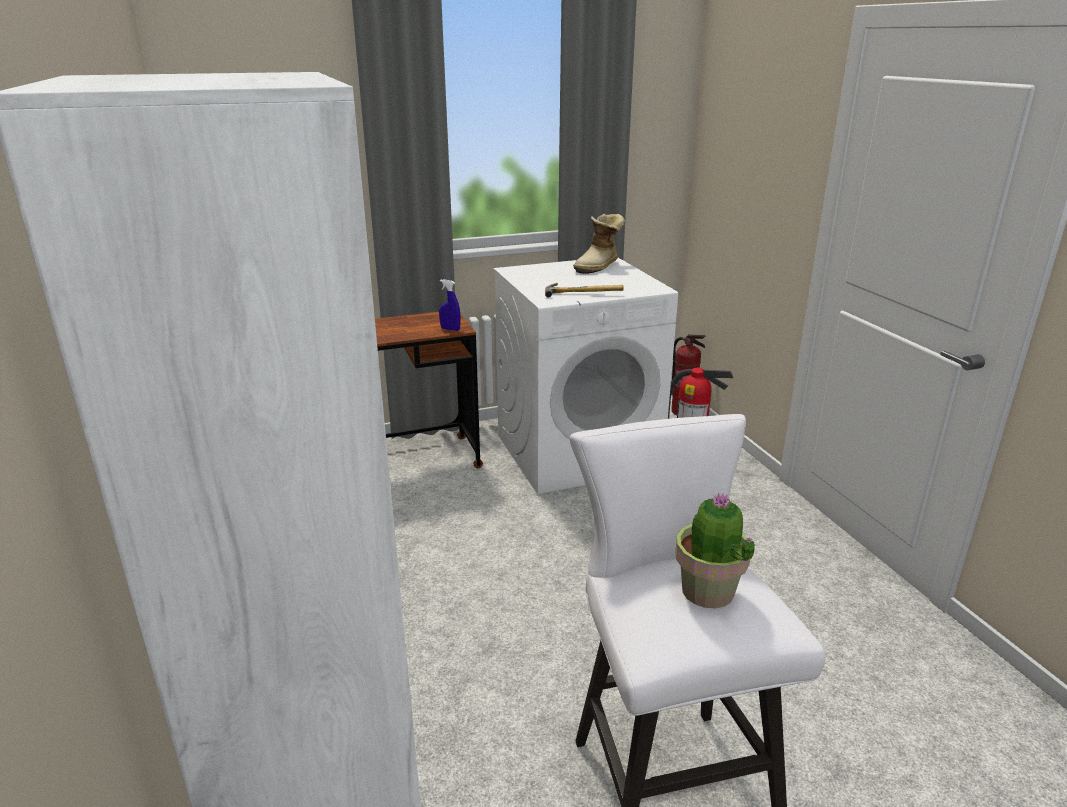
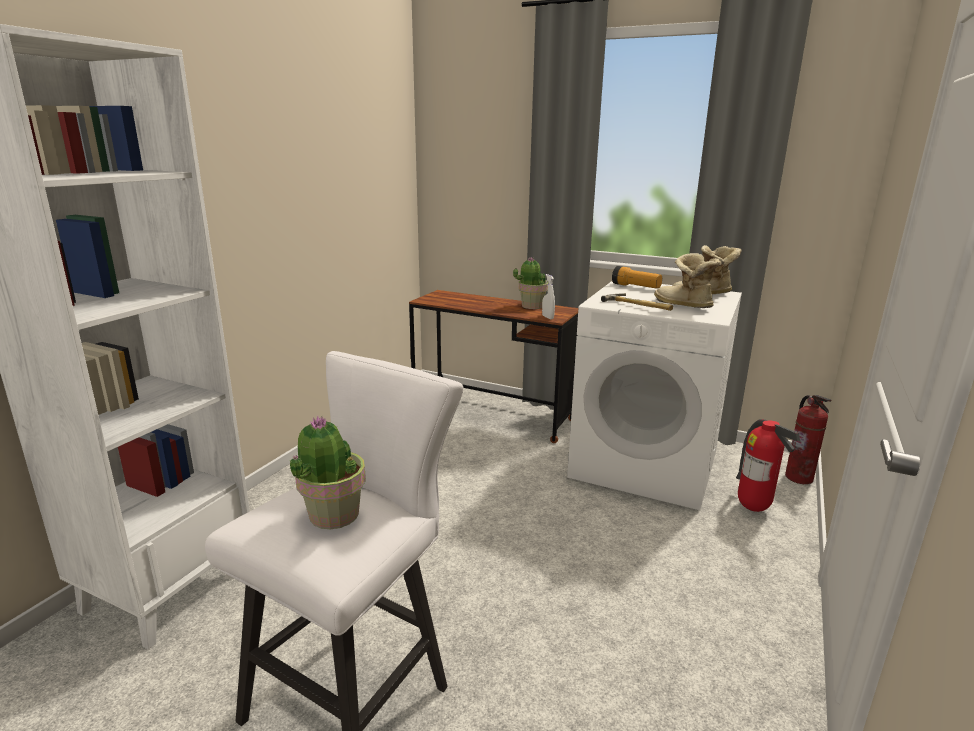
camera: 45 degrees right, 5 degrees down
blue spray bottle [439,279,461,331] -> white spray bottle [542,274,555,319]
none -> potted plant [513,257,548,309]
none -> flashlight [612,266,662,289]
none -> boot [654,253,722,308]

